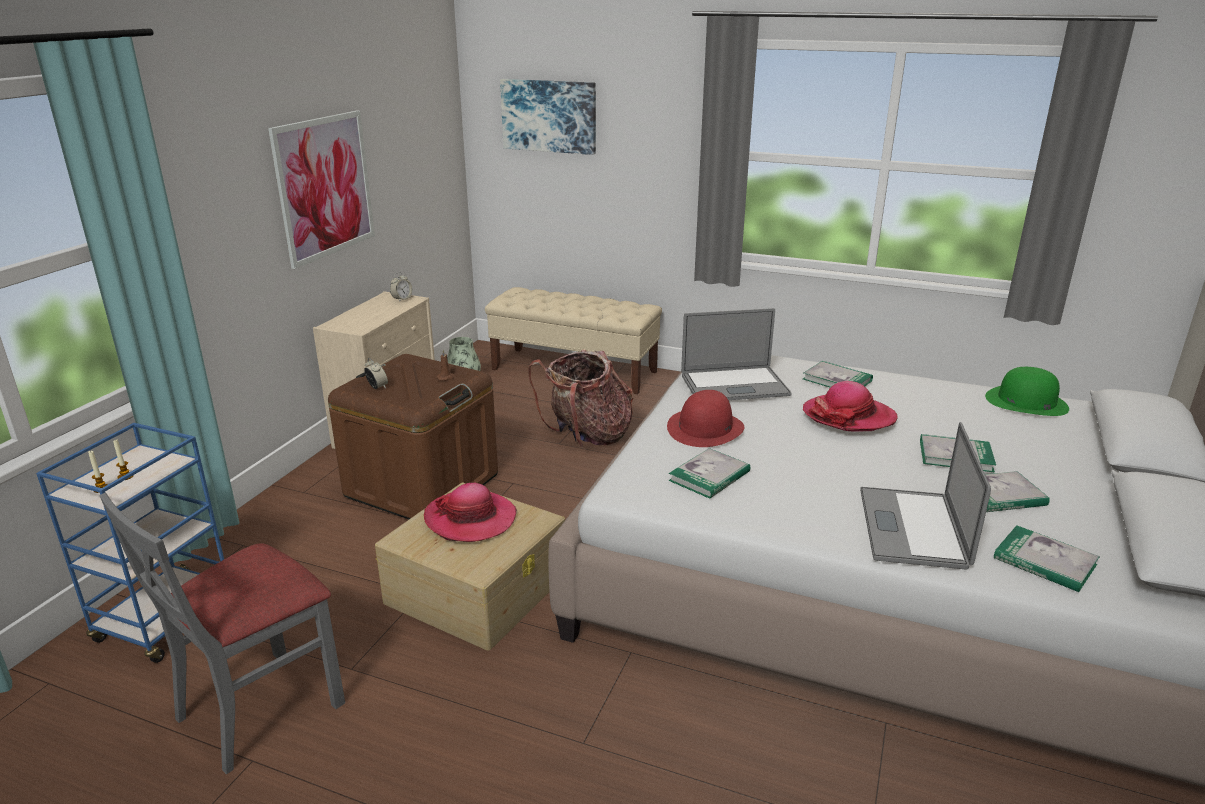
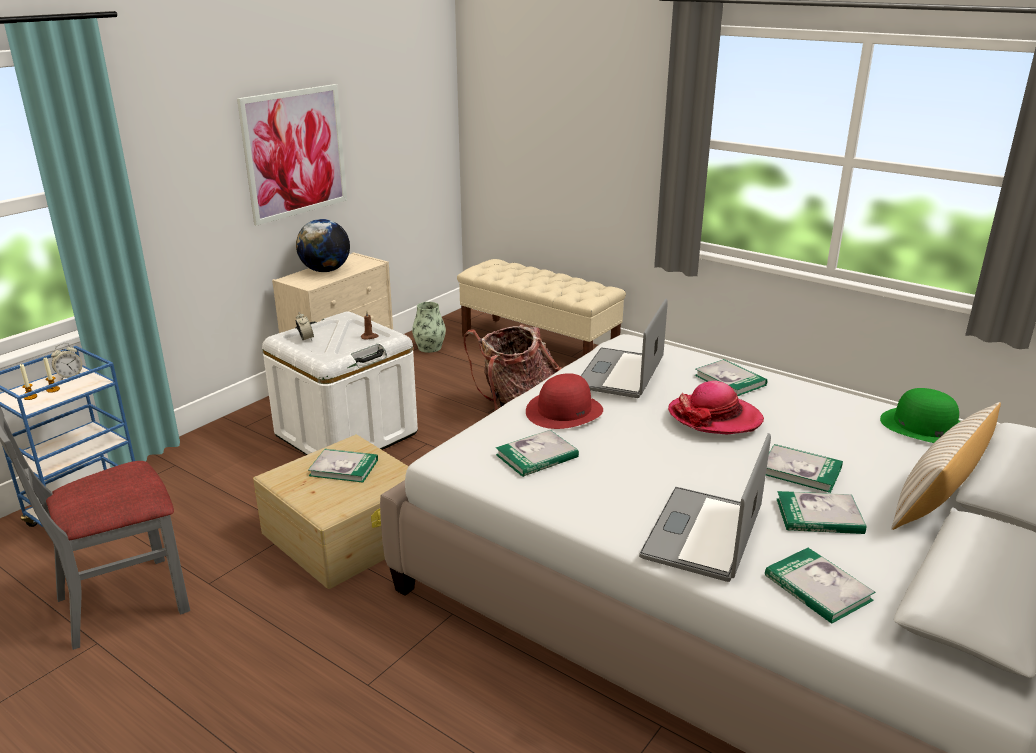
camera: 15 degrees right, 0 degrees up
brown storage box [328,354,498,519] -> white storage box [262,312,418,455]
alarm clock [390,272,412,302] -> alarm clock moved to [51,343,83,380]
hat [424,483,517,542] -> book [308,449,378,482]
picture [500,79,596,155] -> none
laptop [681,308,791,400] -> laptop turned 105 degrees clockwise [581,298,668,398]
none -> globe [296,219,350,272]
none -> beige pillow [892,402,1001,530]

